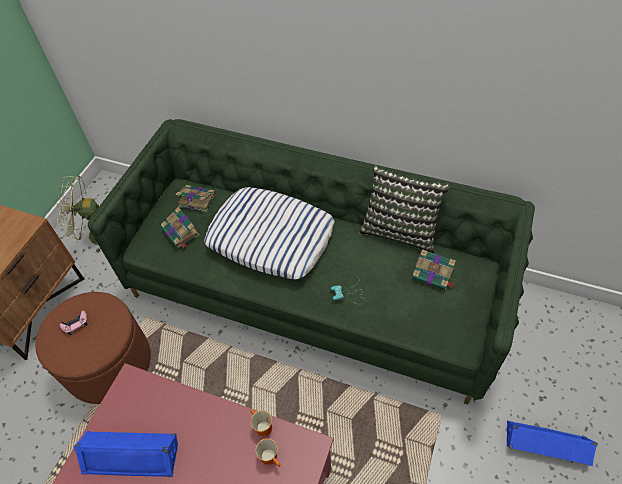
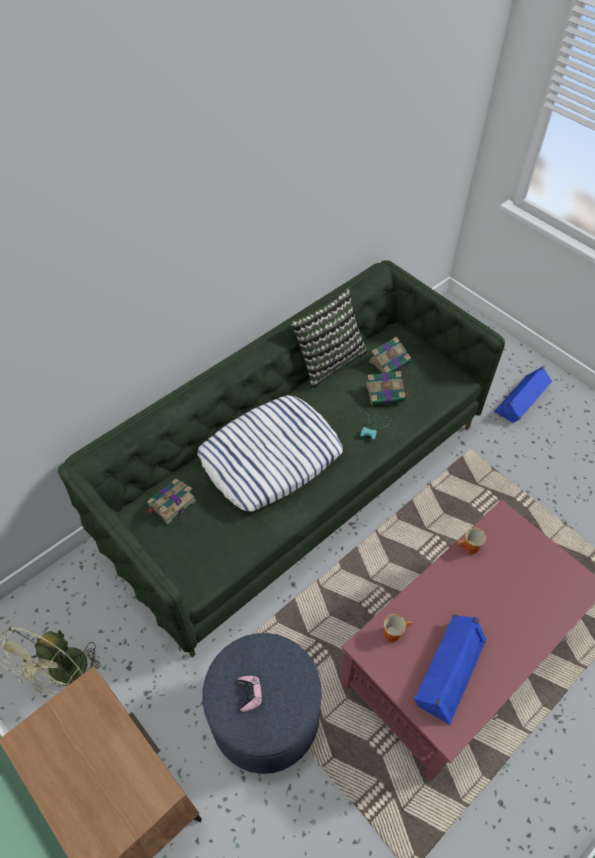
camera: 65 degrees left, 0 degrees up
brown ottoman [35,292,151,404] -> blue ottoman [202,633,322,774]
book [161,207,200,249] -> book moved to [366,371,409,405]
mug [255,438,281,467] -> mug moved to [383,614,412,642]

